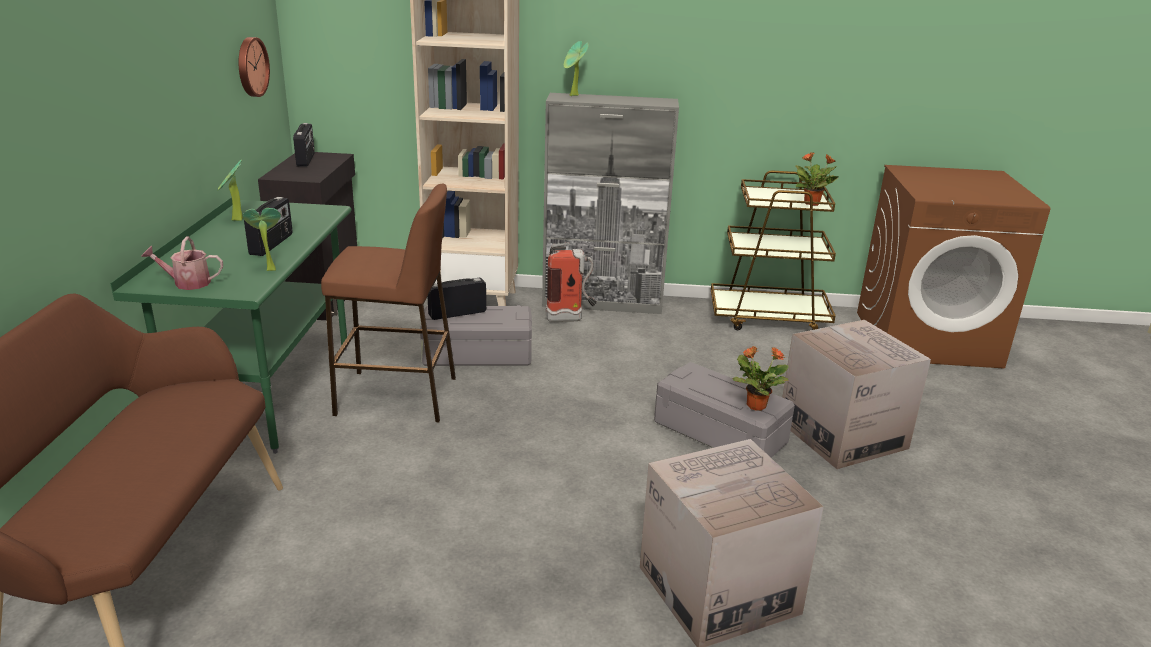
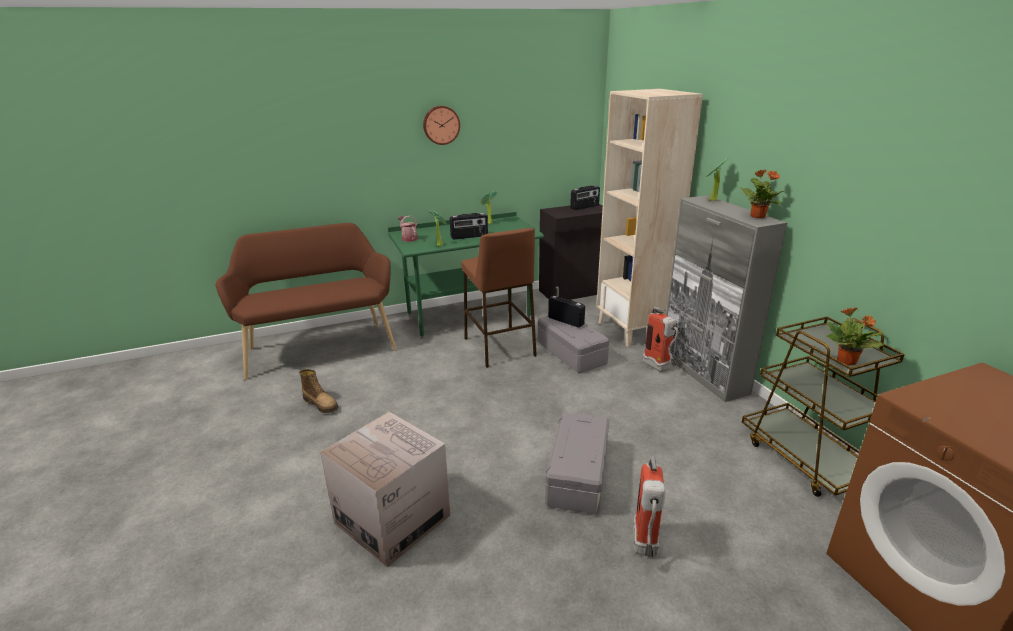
camera: 65 degrees right, 0 degrees up
wall clock [239,37,270,97] -> wall clock moved to [423,106,460,145]
potted plant [732,346,789,411] -> potted plant moved to [740,169,784,218]
cardboard box [782,320,931,469] -> fire extinguisher [633,456,666,557]
none -> boot [299,369,338,413]

